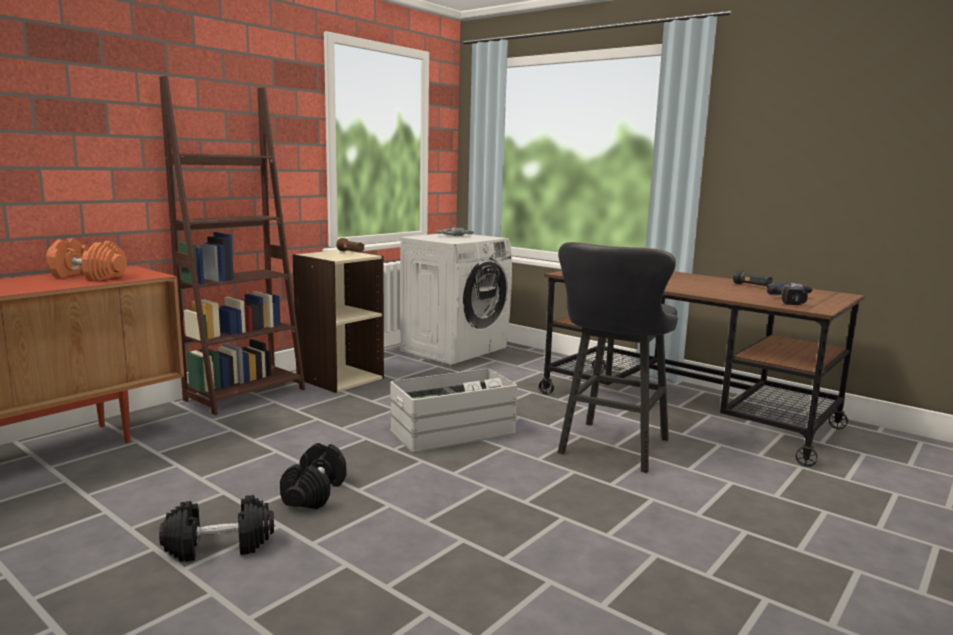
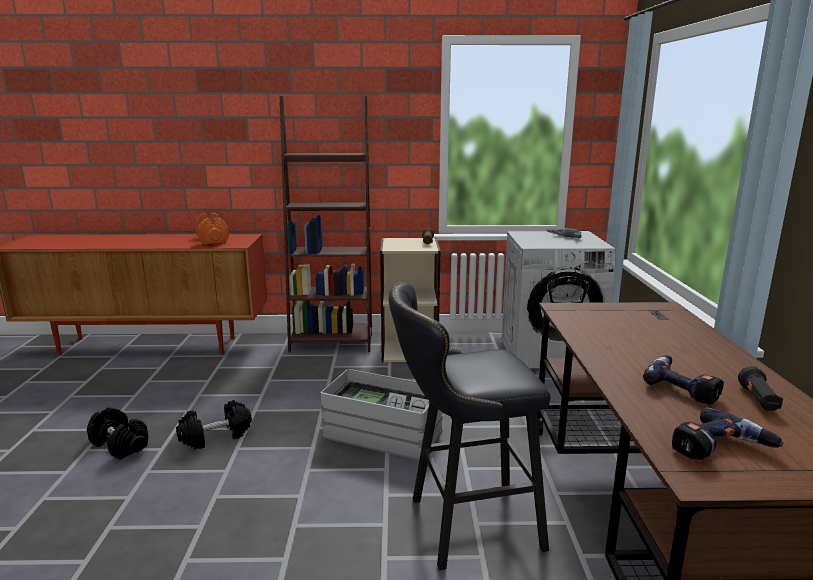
camera: 50 degrees right, 5 degrees up
none -> power drill [643,355,724,405]

